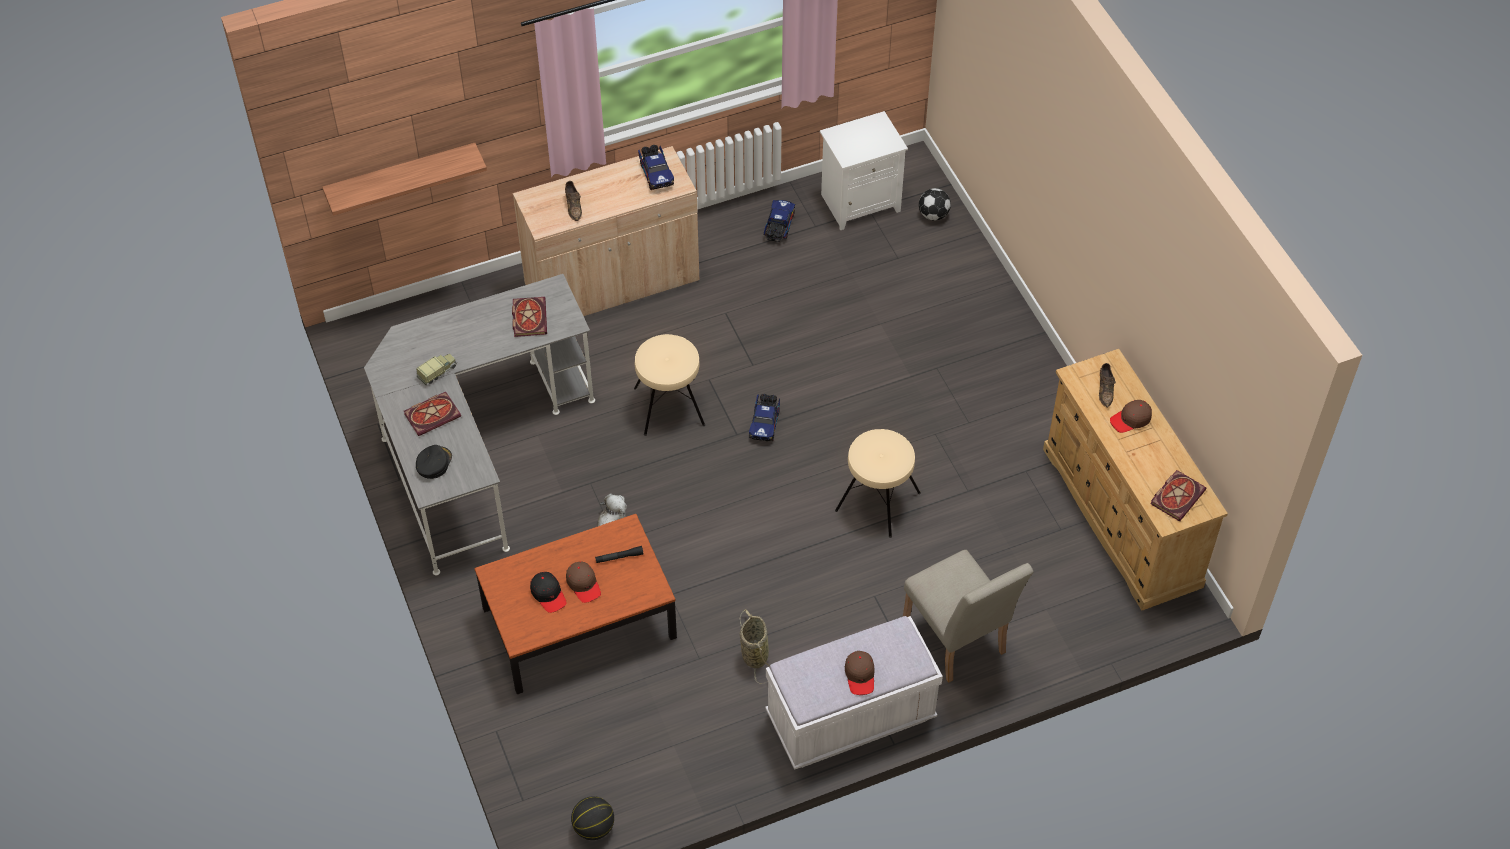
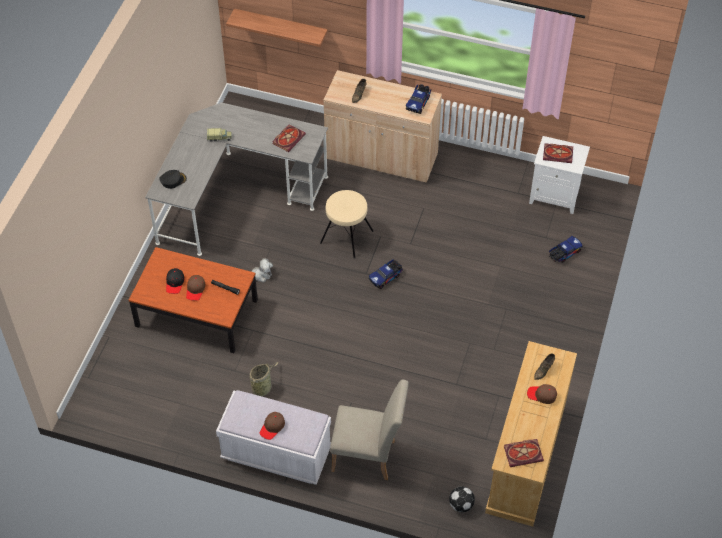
camera: 40 degrees right, 0 degrees up
book [404,392,461,436] -> book moved to [543,143,573,163]
basketball [571,796,614,840] -> none
toy truck [764,200,795,242] -> toy truck moved to [549,236,583,263]
beige stool [835,429,921,538] -> none
beige chair [903,550,1033,683] -> beige chair turned 90 degrees counterclockwise [330,379,409,480]
football [919,188,951,221] -> football moved to [449,486,475,512]

